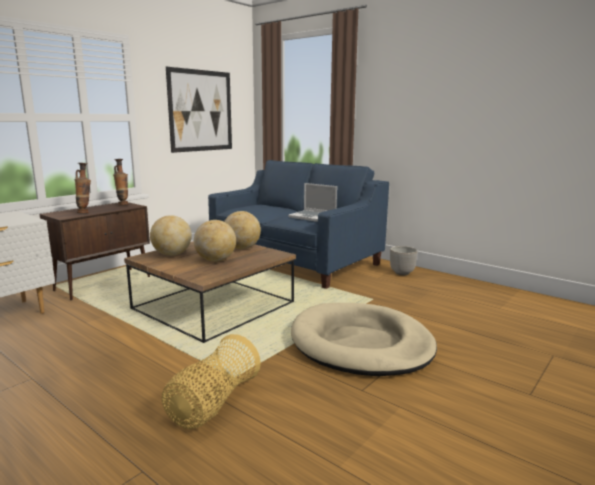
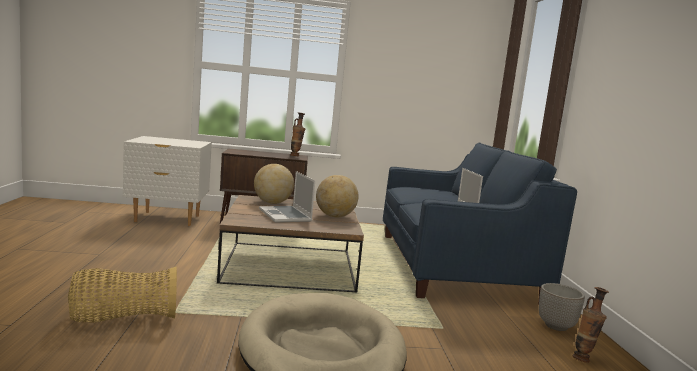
camera: 45 degrees right, 5 degrees down
vase [75,163,91,213] -> vase moved to [573,287,609,363]
picture [166,67,232,153] -> none
globe [194,220,236,262] -> laptop [259,171,315,223]

